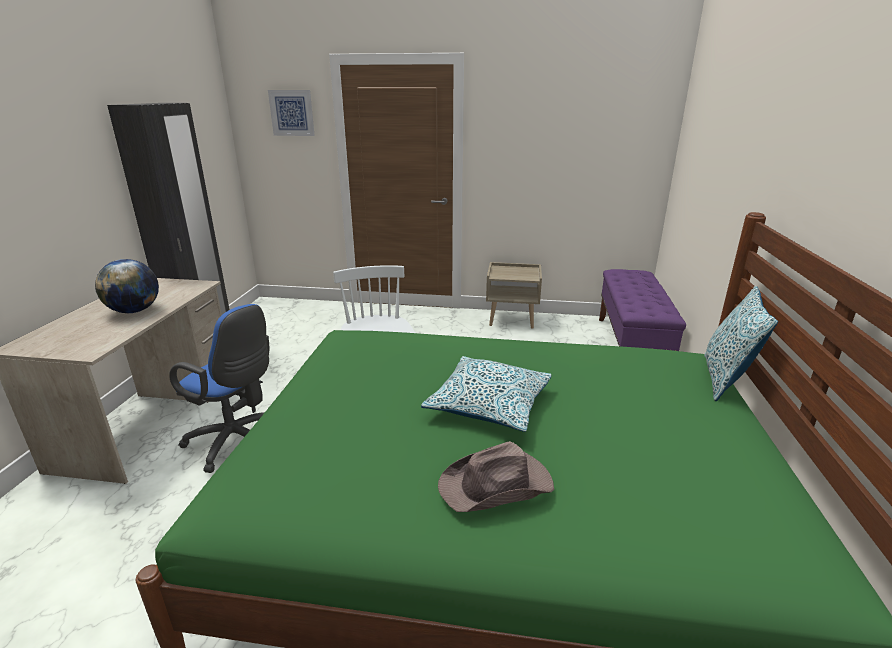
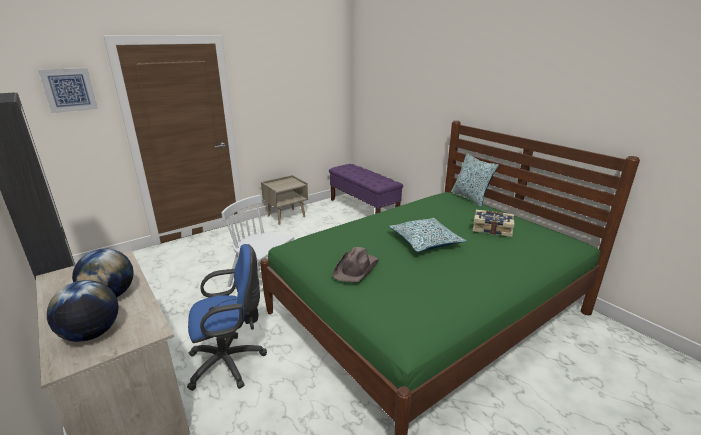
camera: 45 degrees left, 0 degrees up
brown hat [438,441,554,512] -> brown hat moved to [333,247,380,282]
none -> globe [47,280,119,342]
none -> book [473,210,515,237]

